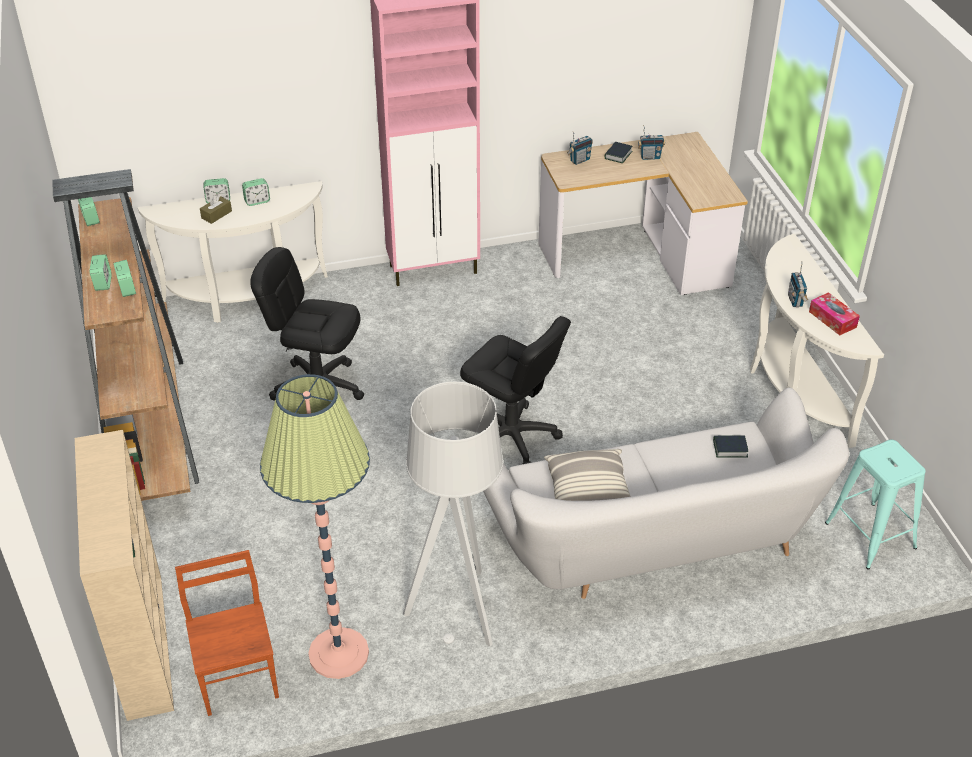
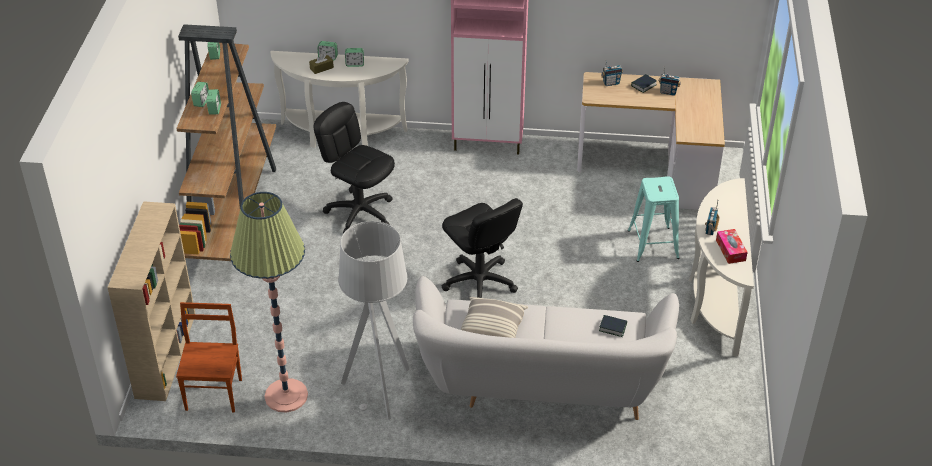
camera: 20 degrees right, 0 degrees up
turquoise stool [825,440,925,570] -> turquoise stool moved to [628,176,679,262]

